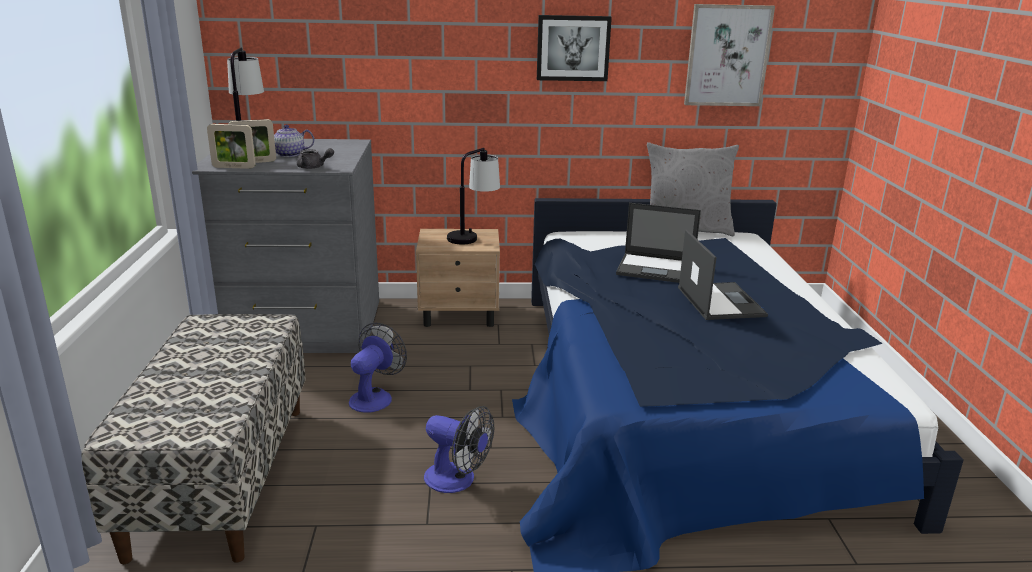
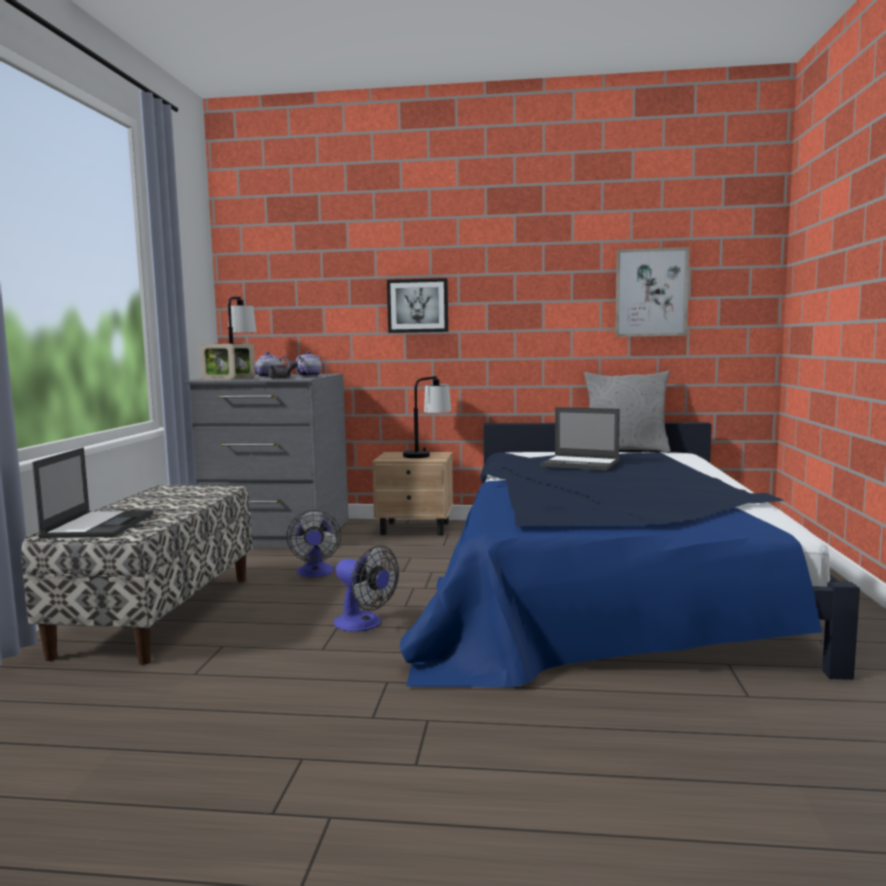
camera: 10 degrees right, 15 degrees down
fan [349,323,407,413] -> fan turned 135 degrees clockwise [286,510,341,577]
picture [537,15,612,81] -> picture moved to [387,278,448,333]
laptop [678,229,768,320] -> laptop moved to [32,447,153,538]
none -> teapot [296,351,322,377]

